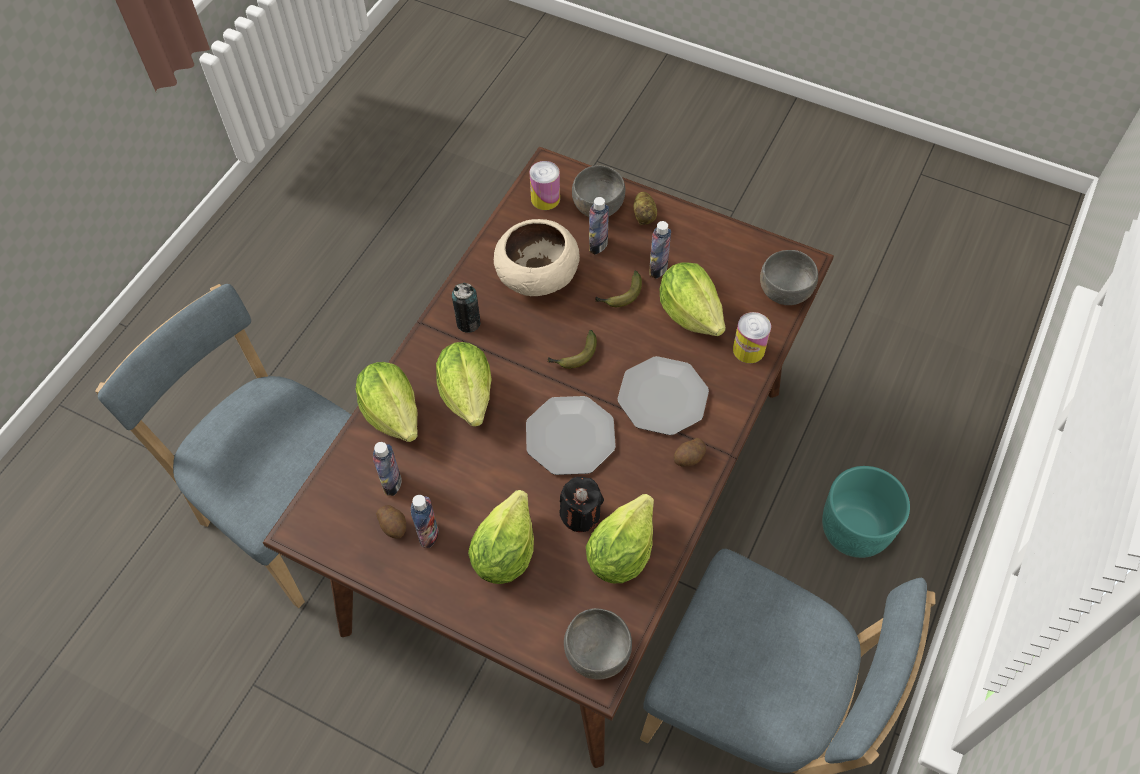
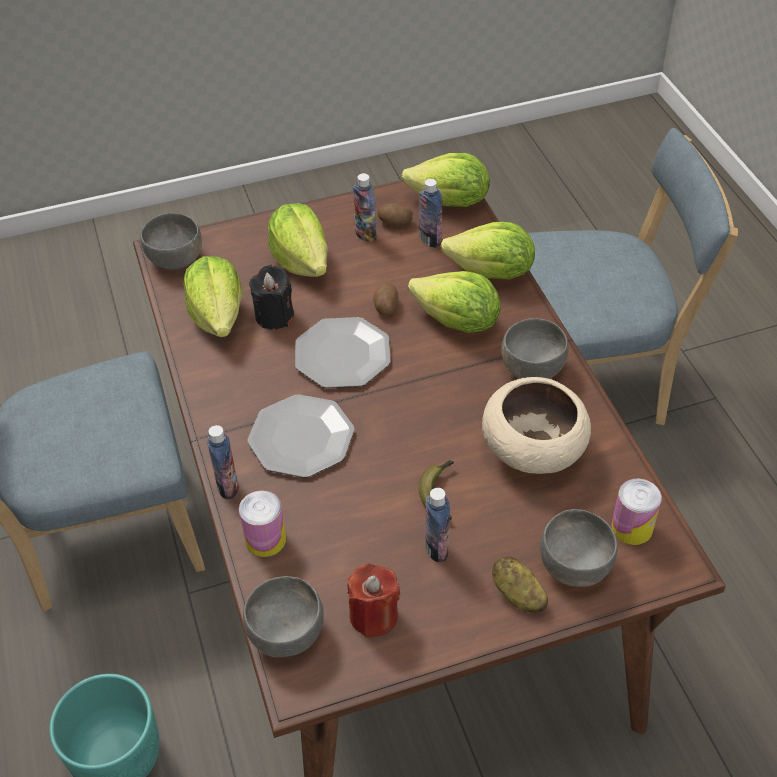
camera: 135 degrees right, 10 degrees down
can [452,283,481,333] -> grey bowl [501,318,569,379]
banana [548,330,597,369] -> none
bottle [589,197,609,255] -> bottle moved to [207,425,238,500]
lettuce [660,262,726,336] -> lettuce moved to [402,153,490,207]
potato [674,438,706,467] -> potato moved to [373,283,399,316]
none -> red candle [347,564,400,638]

